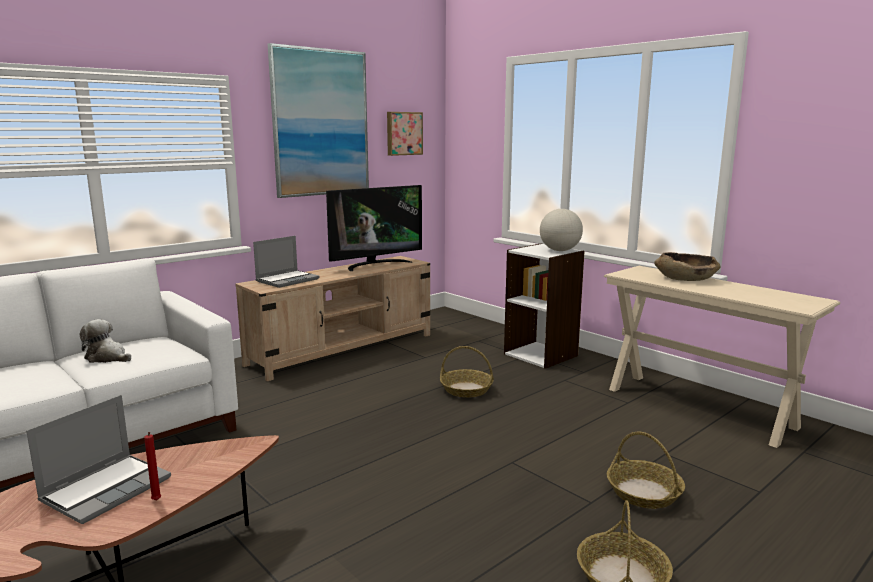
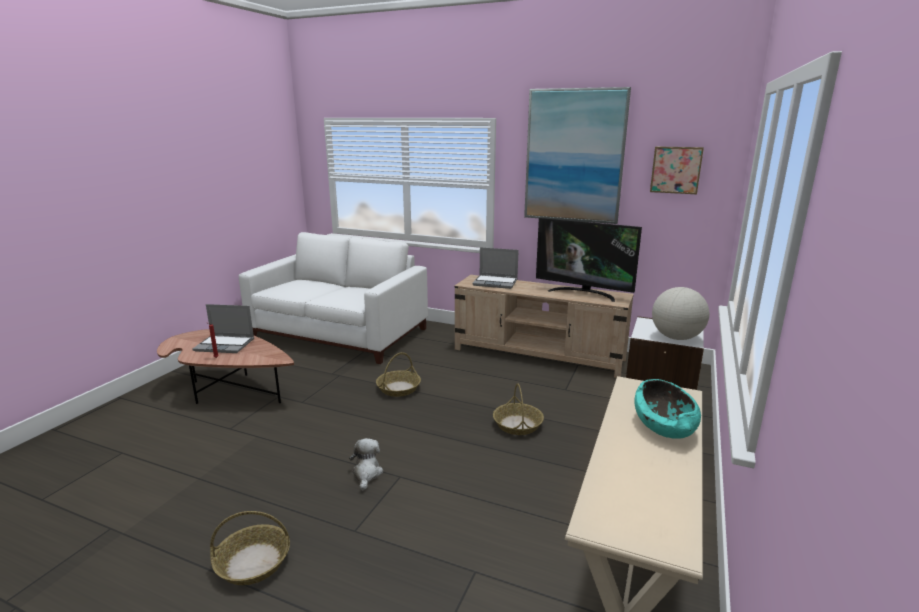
camera: 65 degrees right, 5 degrees up
plush toy [80,319,131,363] -> plush toy moved to [349,438,383,491]
basket [607,431,685,509] -> basket moved to [376,352,421,397]
brown bowl [654,252,721,281] -> turquoise bowl [634,379,701,439]

